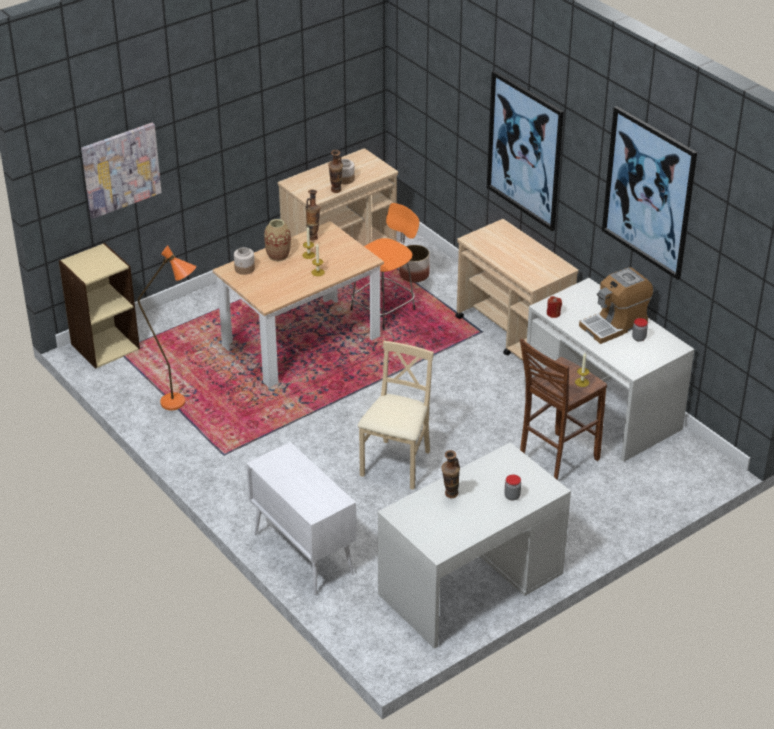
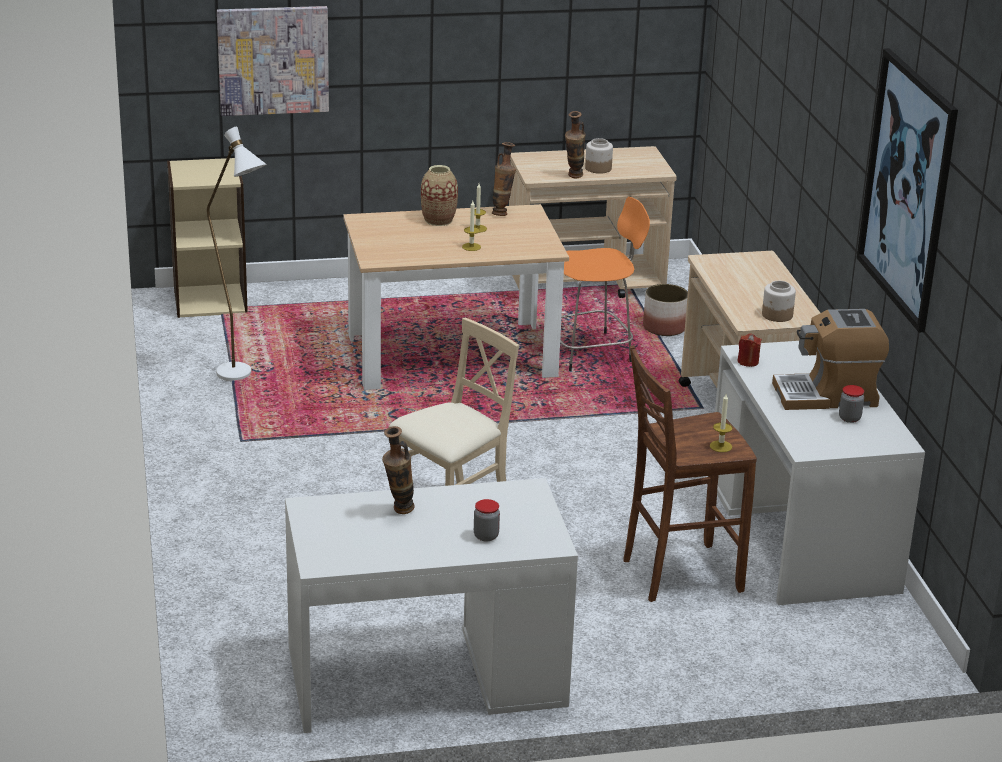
camera: 25 degrees right, 10 degrees down
orange floor lamp [138,246,196,410] -> white floor lamp [207,127,267,381]
jar [234,247,255,275] -> jar moved to [762,281,796,322]
white cabinet [246,442,357,595] -> none
picture [487,70,564,231] -> none

